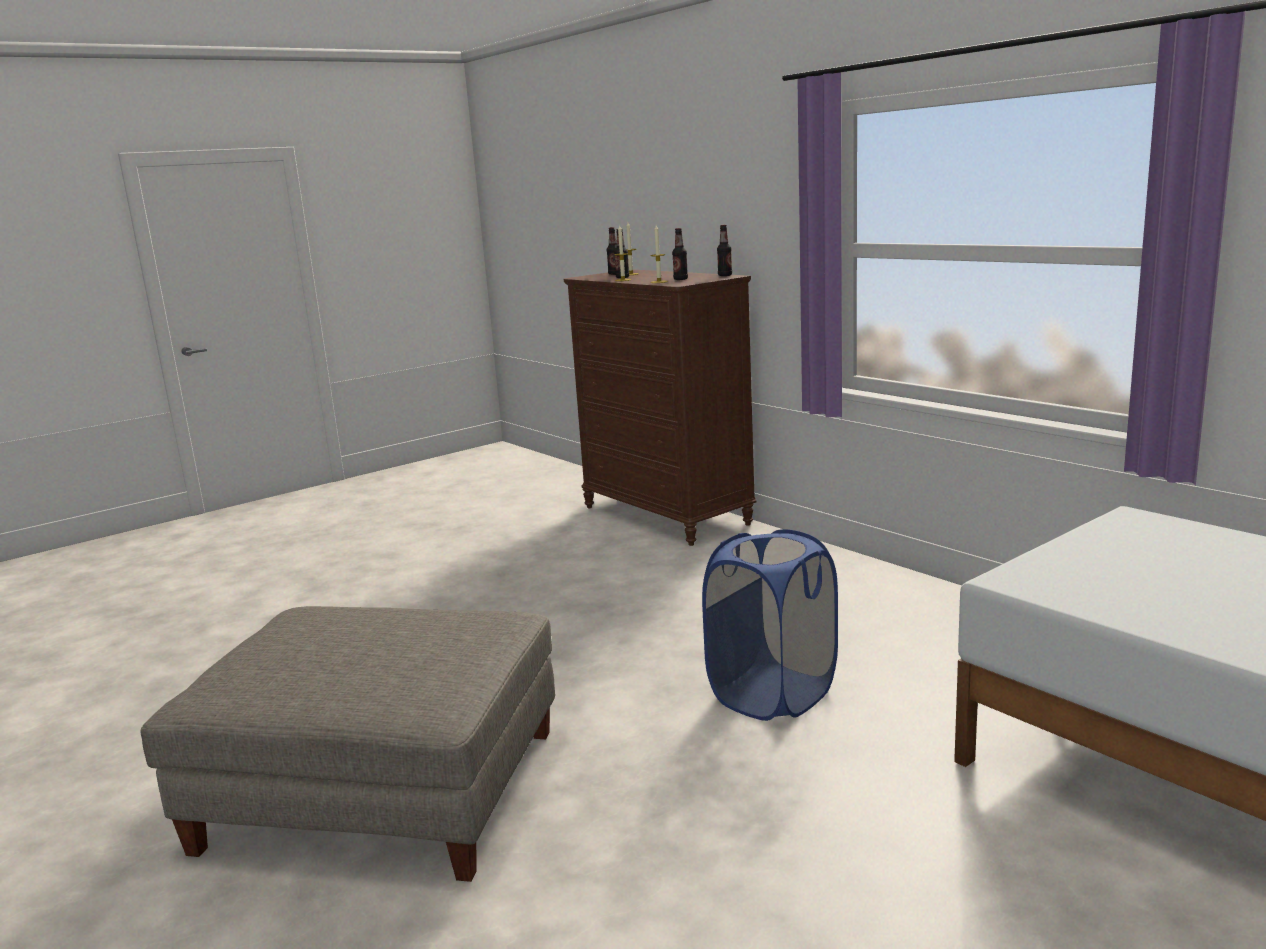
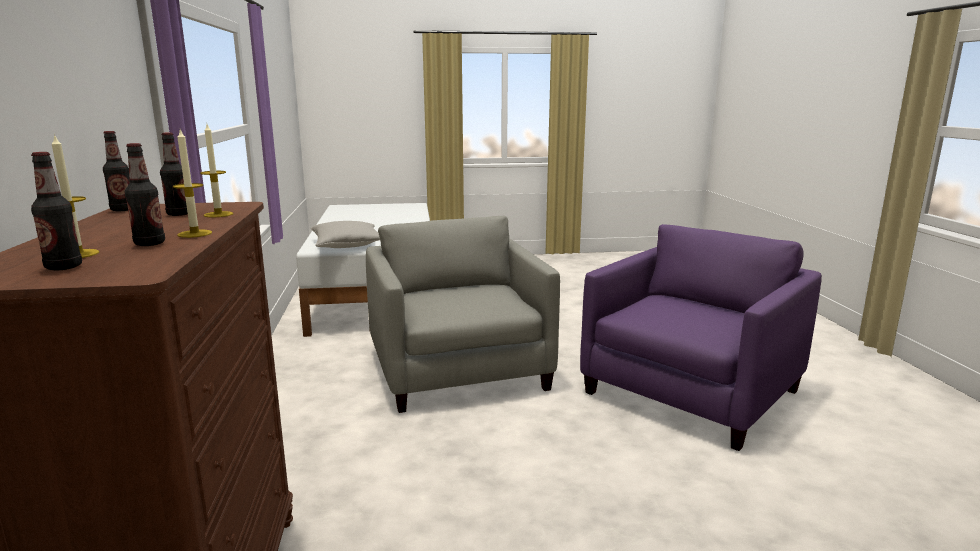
camera: 150 degrees left, 0 degrees up
grey ottoman [140,606,555,882] -> purple armchair [580,224,822,451]
blue laundry basket [702,529,838,721] -> grey armchair [366,216,560,413]
none -> grey pillow [311,221,380,248]

